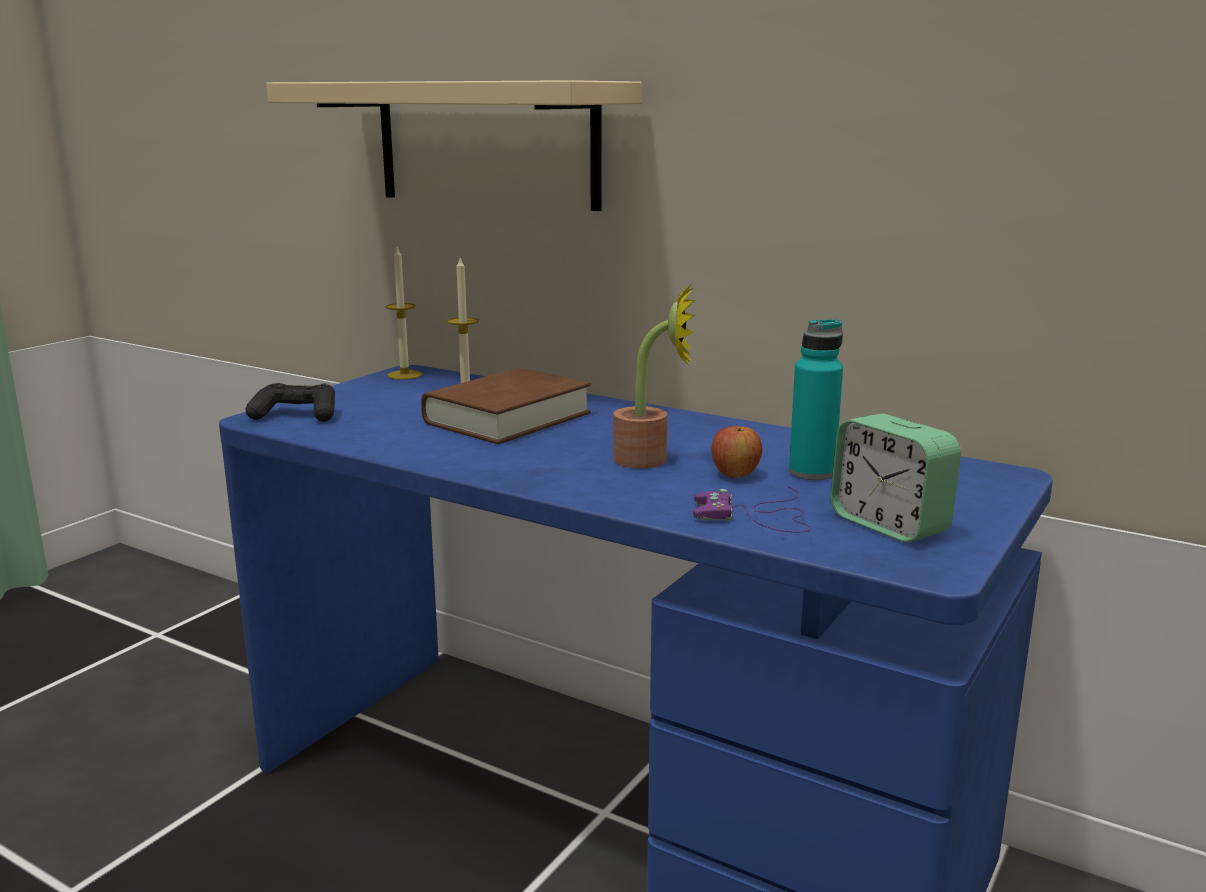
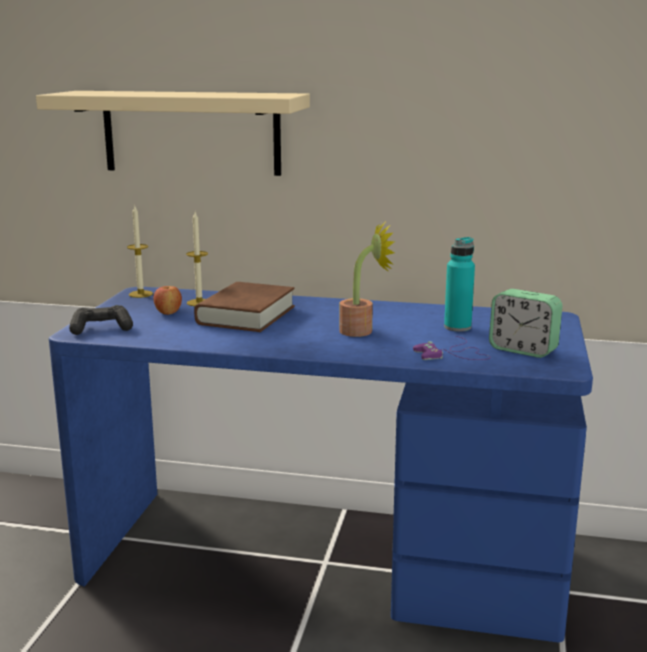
camera: 20 degrees left, 0 degrees up
apple [711,426,762,478] -> apple moved to [154,286,182,315]

